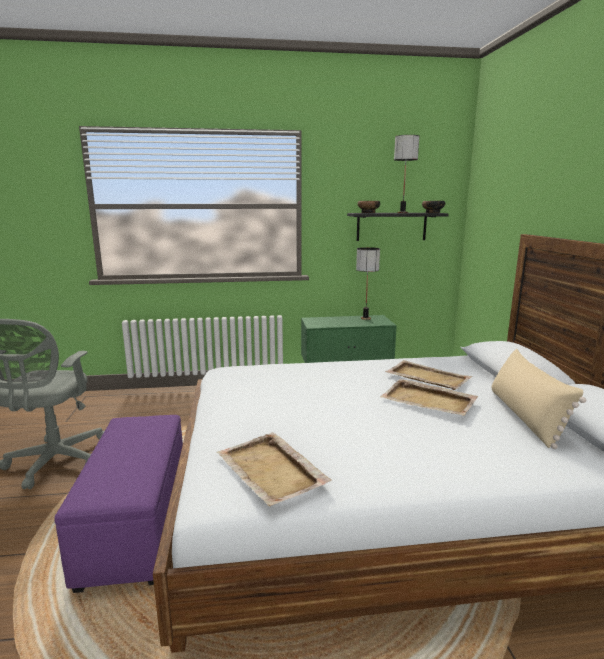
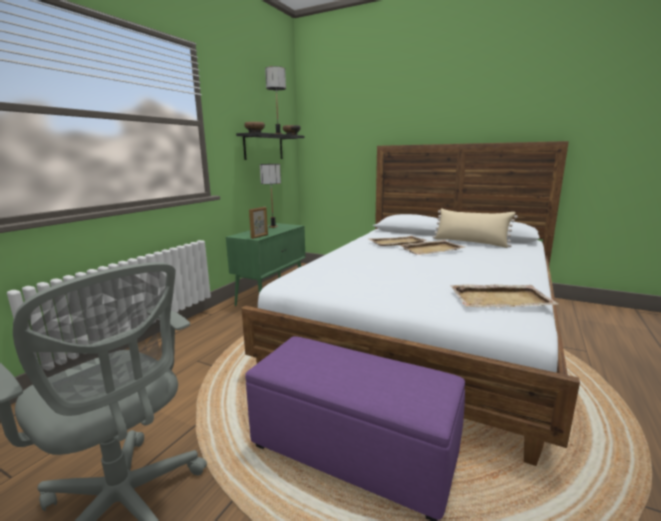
camera: 55 degrees left, 0 degrees up
none -> picture frame [249,207,268,239]

